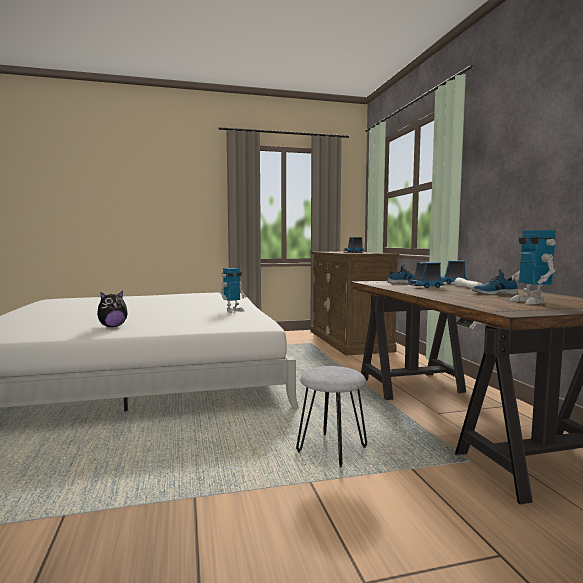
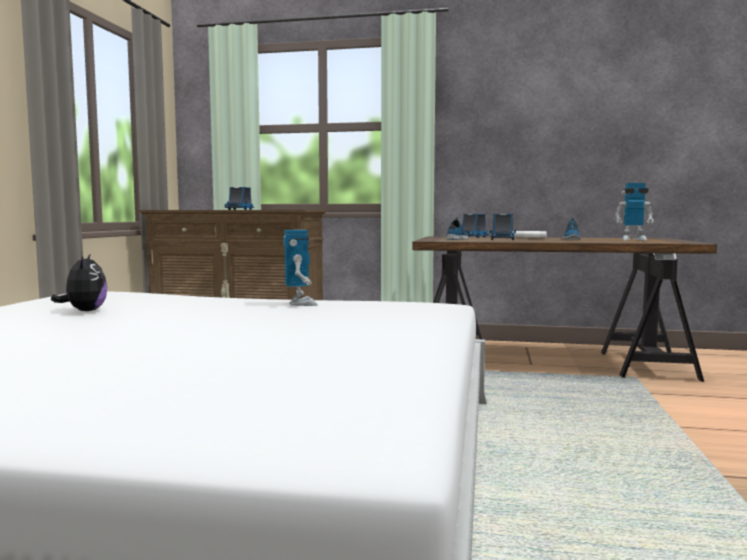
camera: 65 degrees left, 0 degrees up
plush toy [97,291,128,327] -> plush toy moved to [51,254,107,311]
grey stool [296,366,367,467] -> none

